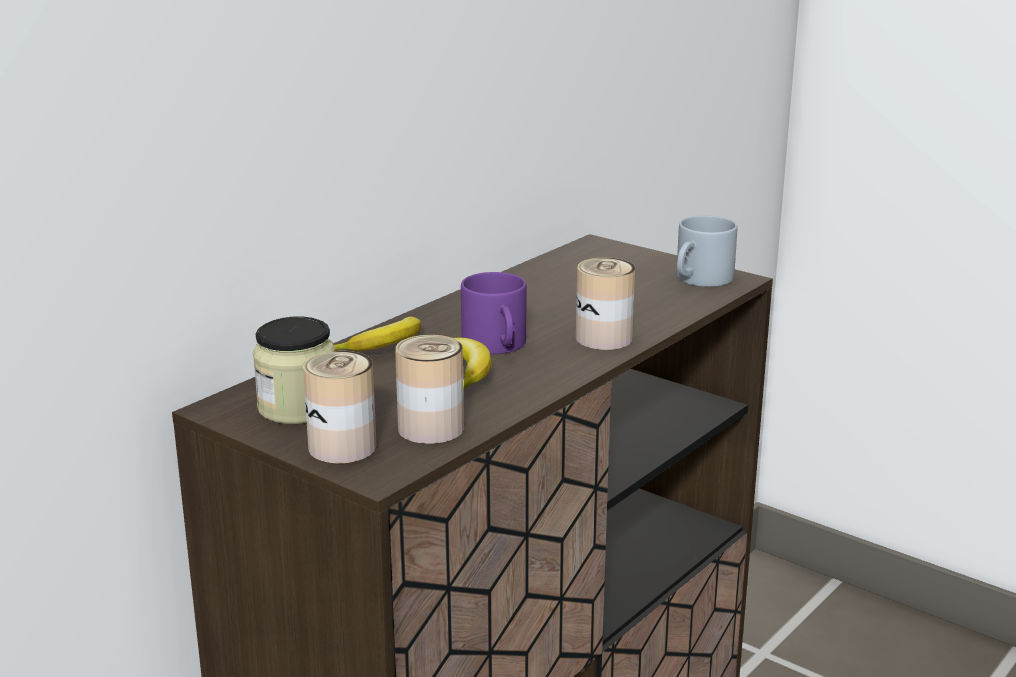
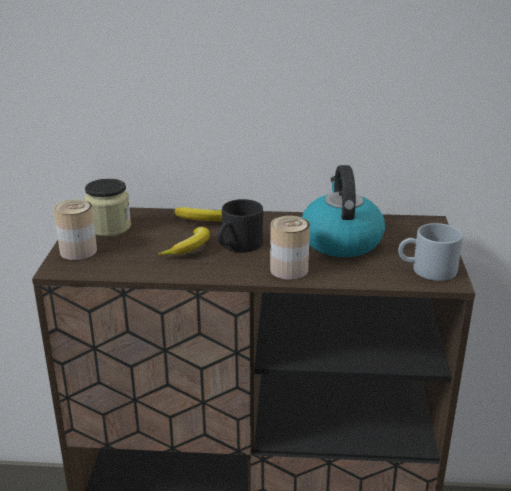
camera: 55 degrees right, 5 degrees up
can [395,335,464,444] -> none
purple mug [461,272,527,354] -> black mug [218,199,263,252]
none -> kettle [302,165,385,257]

